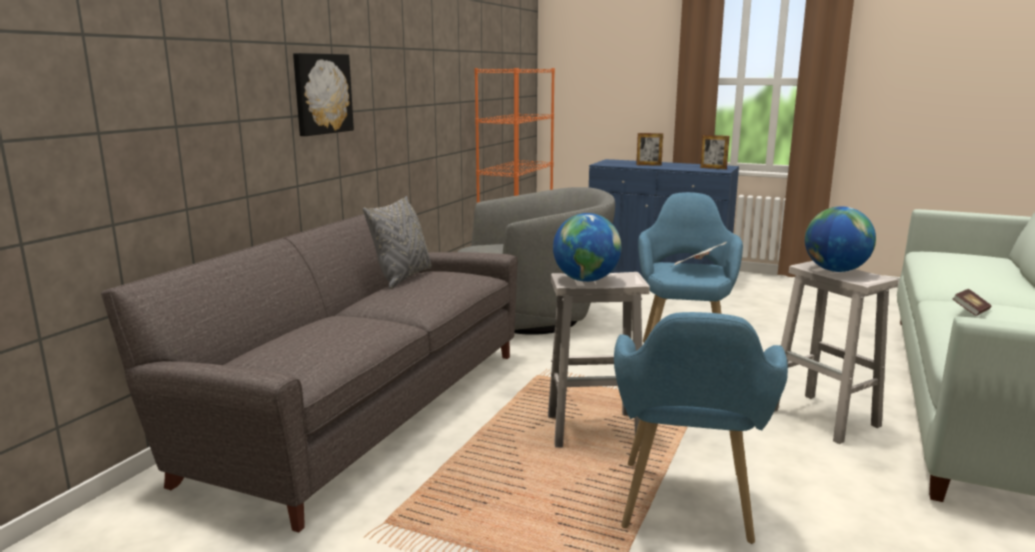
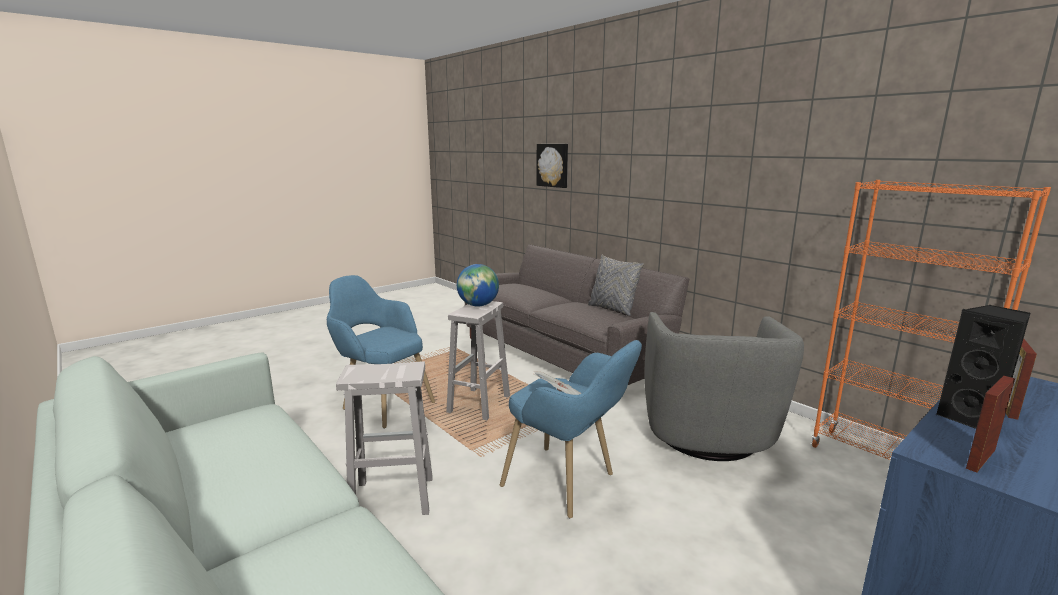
camera: 115 degrees right, 0 degrees up
picture [293,53,354,136] -> picture moved to [536,144,568,188]
globe [805,206,876,272] -> none
book [952,289,991,316] -> none
none -> black speaker [936,305,1030,429]

